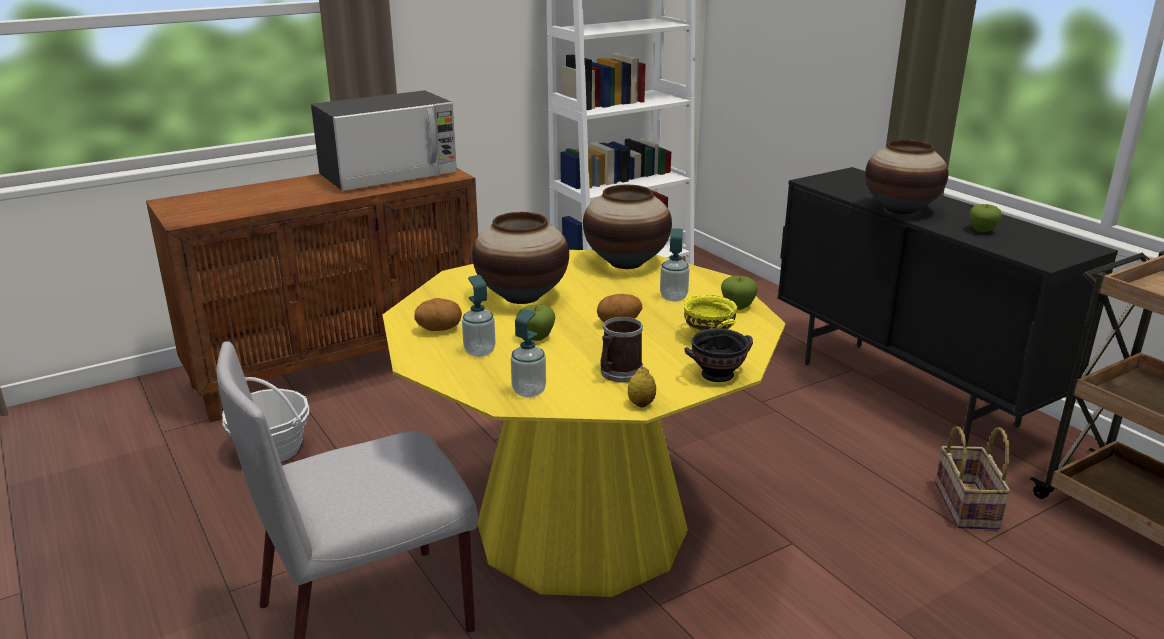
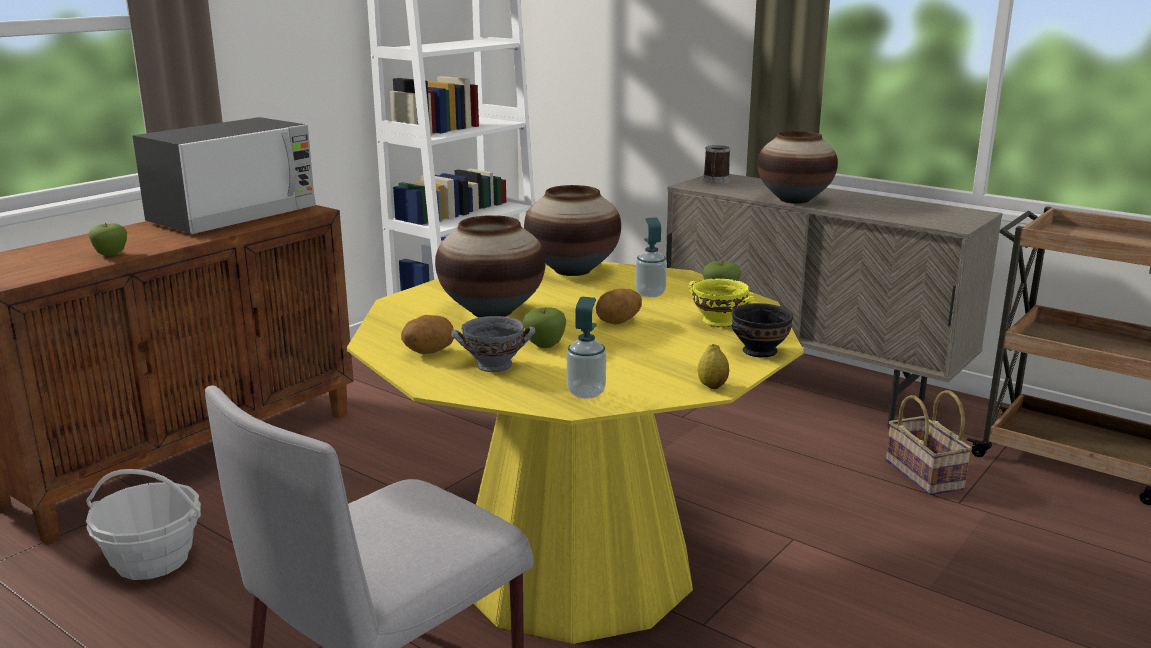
camera: 20 degrees left, 5 degrees down
soap dispenser [462,275,496,357] -> grey bowl [451,316,535,372]
mug [600,317,643,382] -> mug moved to [703,145,730,184]
black cabinet [778,167,1118,446] -> beige cabinet [666,174,1002,429]
apple [970,204,1002,232] -> apple moved to [89,223,127,256]

